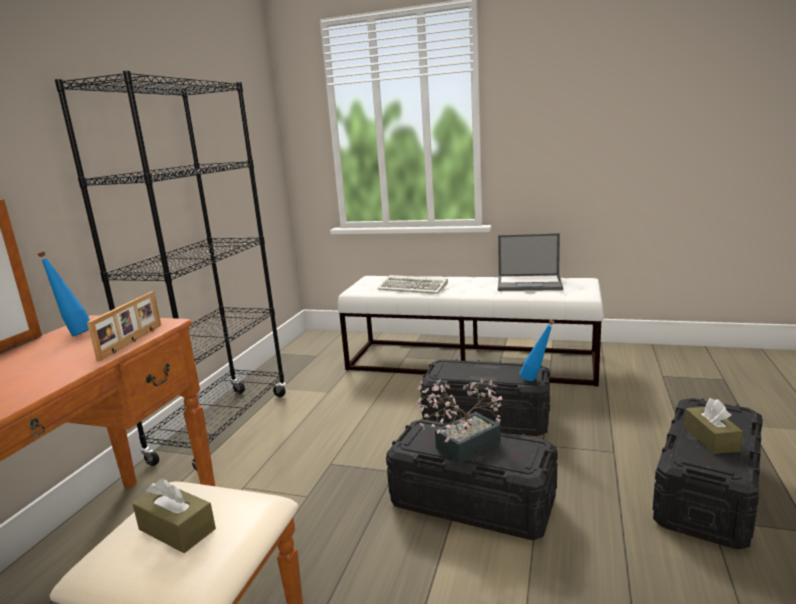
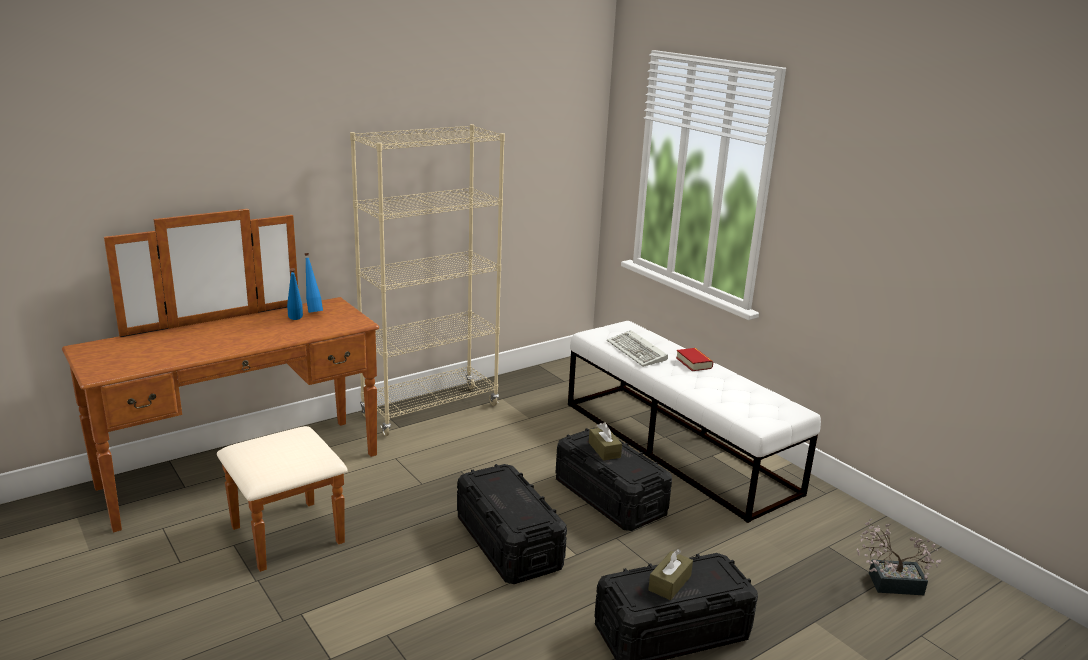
camera: 35 degrees right, 5 degrees up
black bookcase [55,71,286,471] -> beige bookcase [350,124,505,436]
picture frame [87,291,161,361] -> none
brown tissue box [133,478,216,553] -> brown tissue box moved to [589,422,622,461]
potted plant [416,378,502,464] -> potted plant moved to [857,519,941,595]
laptop [498,233,563,291] -> none
blue bottle [520,320,554,381] -> blue bottle moved to [287,268,303,320]
none -> book [676,348,713,371]

